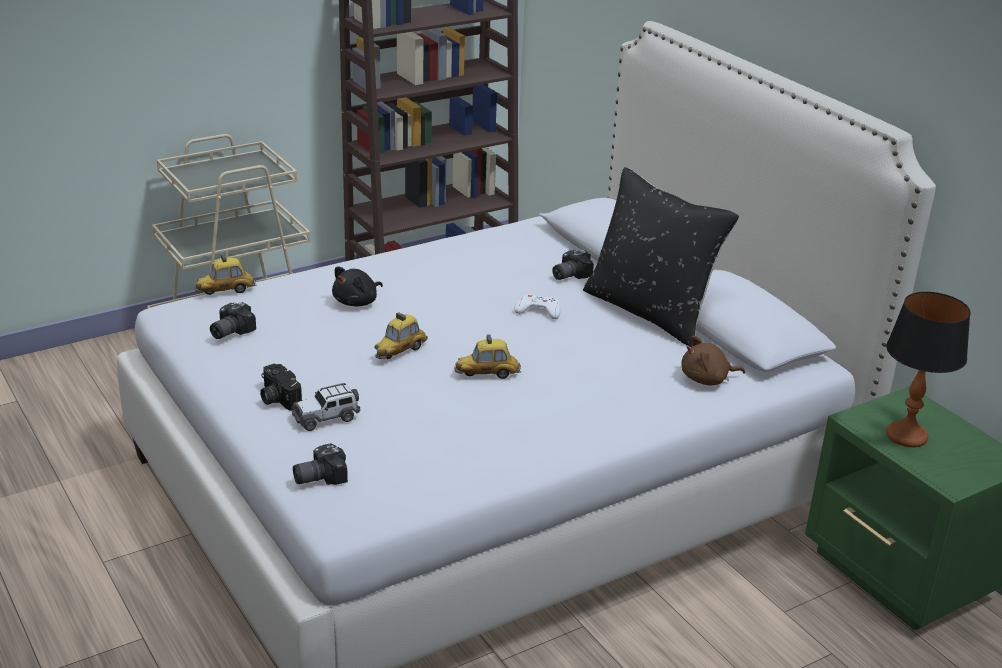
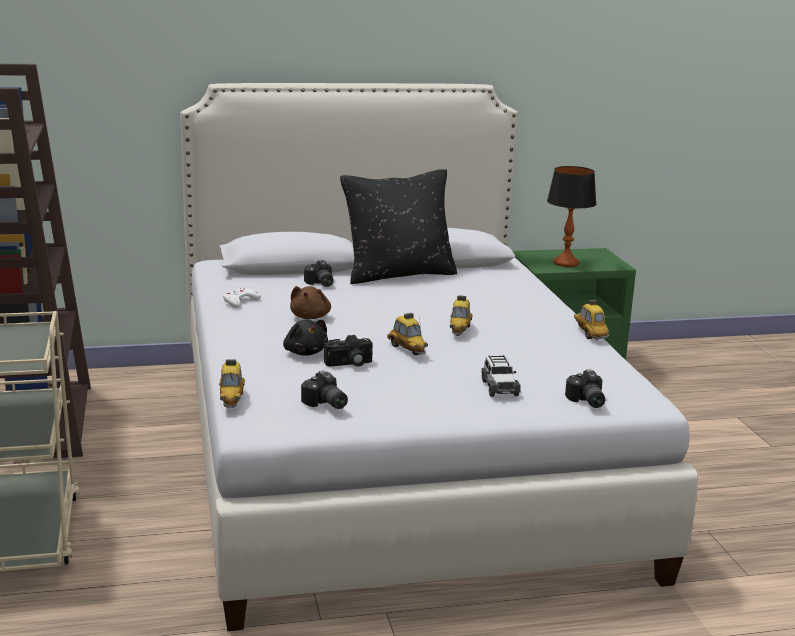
camera: 70 degrees left, 10 degrees down
camera [260,364,302,411] -> camera moved to [324,335,373,366]
white game controller [514,294,561,319] -> white game controller moved to [223,288,261,308]
brown plush toy [681,336,745,386] -> brown plush toy moved to [290,286,331,319]
none -> toy car [574,300,609,341]

